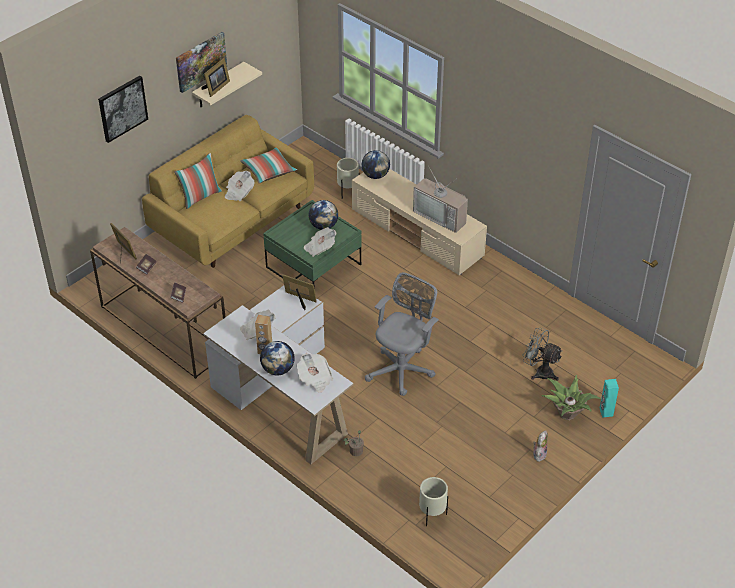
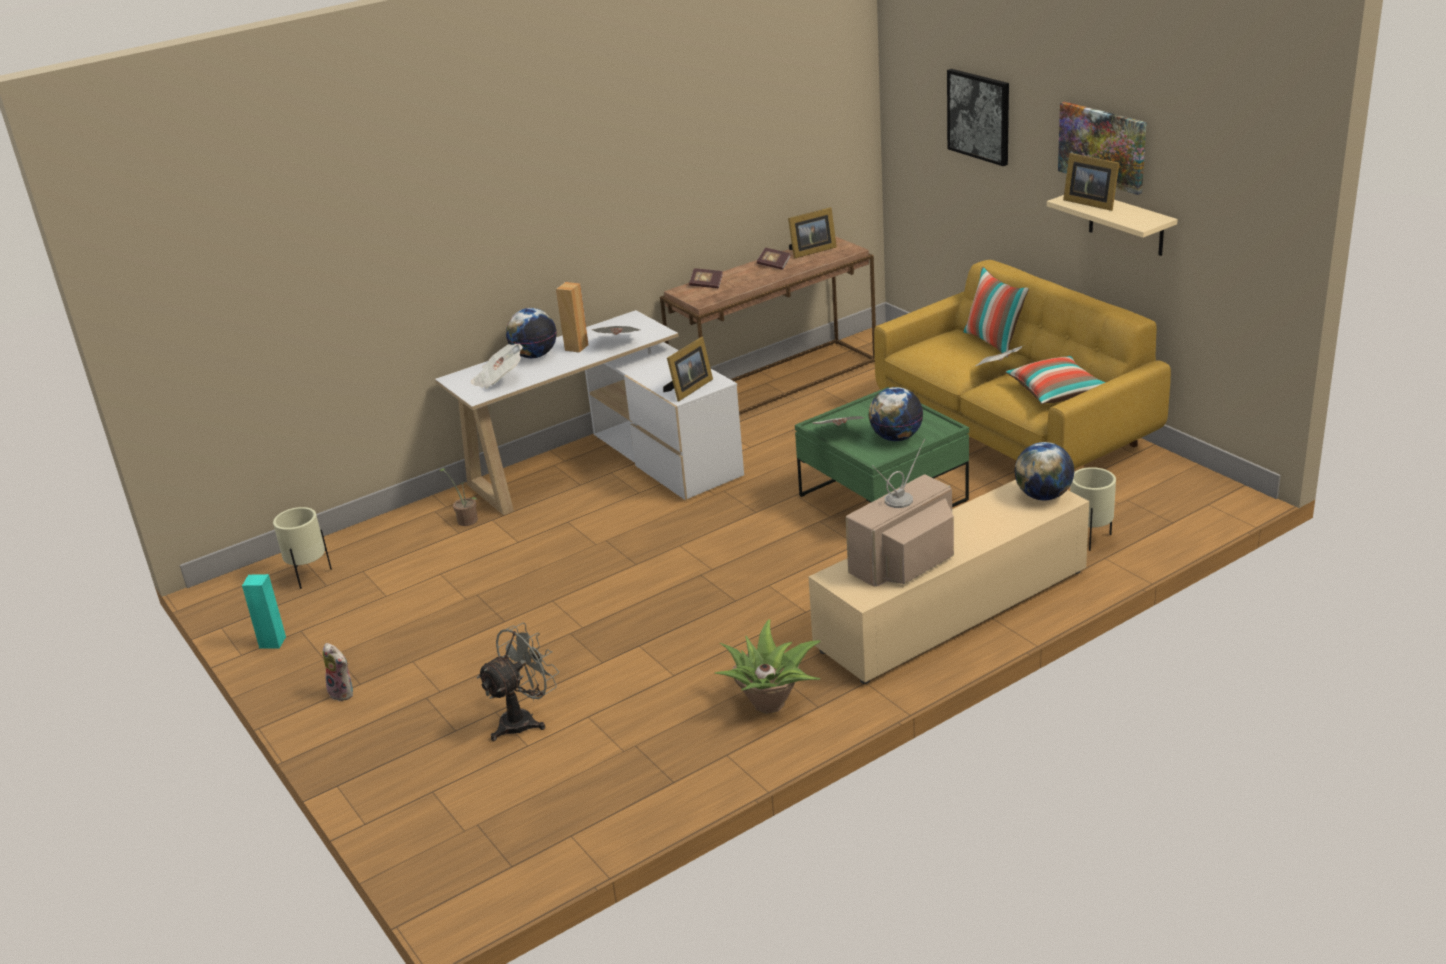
camera: 105 degrees right, 15 degrees down
grey office chair [365,272,439,396] -> none
potted plant [542,375,601,420] -> potted plant moved to [714,619,821,714]
turquoise speaker [600,379,619,418] -> turquoise speaker moved to [242,574,286,649]

